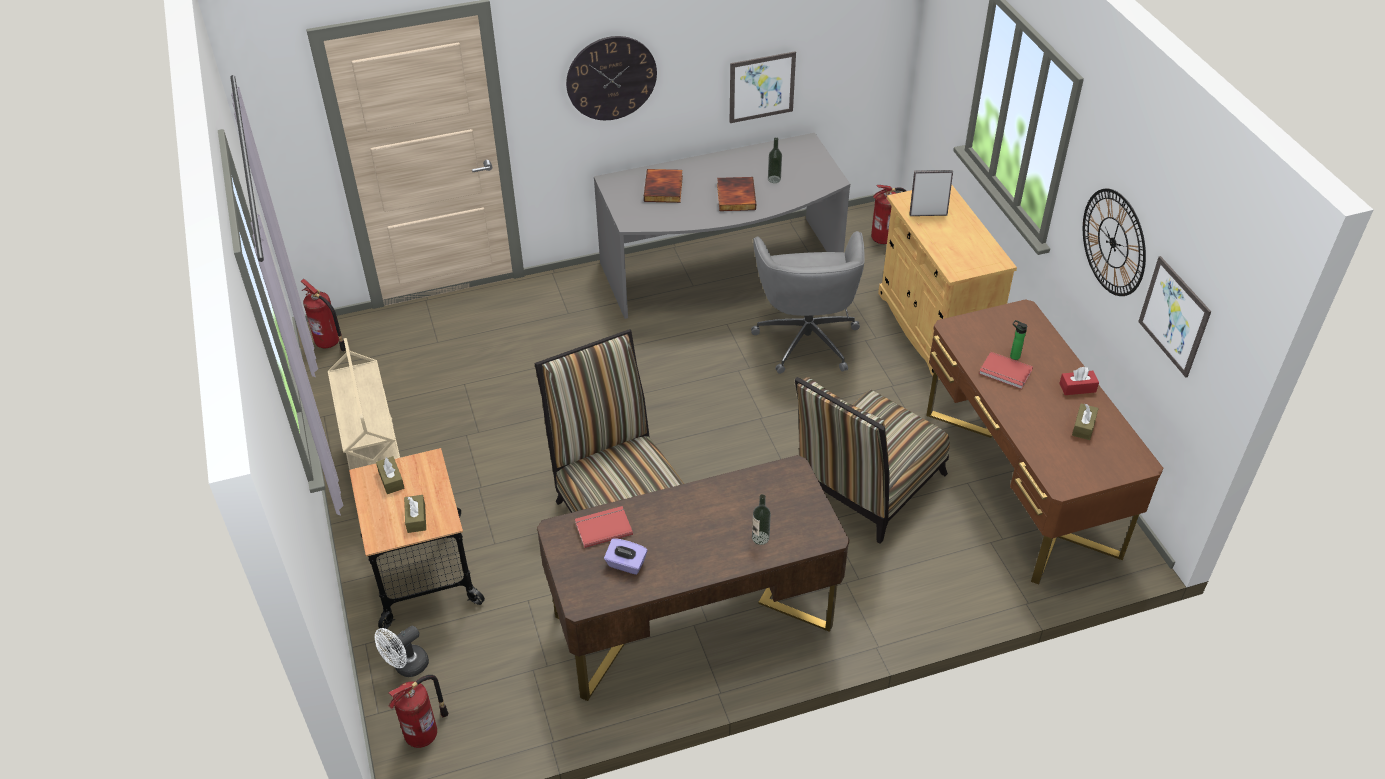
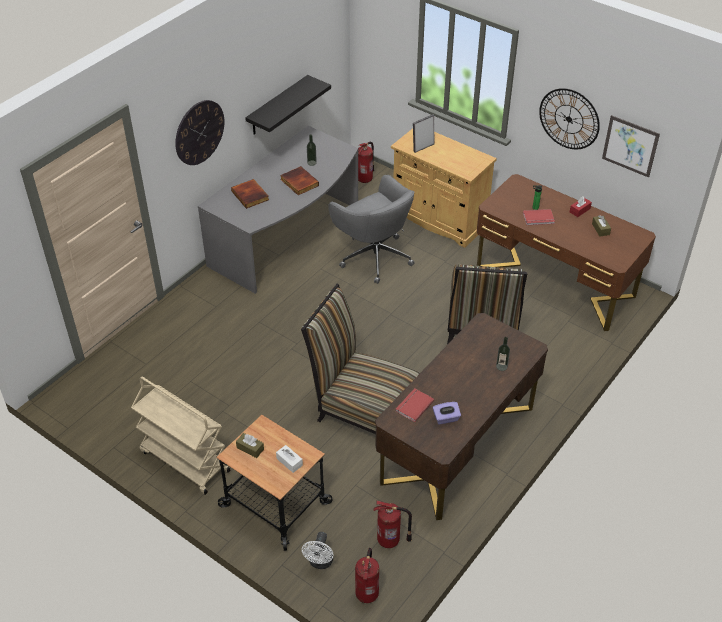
camera: 35 degrees left, 0 degrees up
fire extinguisher [300,279,346,352] -> fire extinguisher moved to [374,501,412,548]
brown tissue box [404,495,426,533] -> white tissue box [276,445,303,473]
picture [730,51,796,123] -> black shelf [245,75,331,135]

